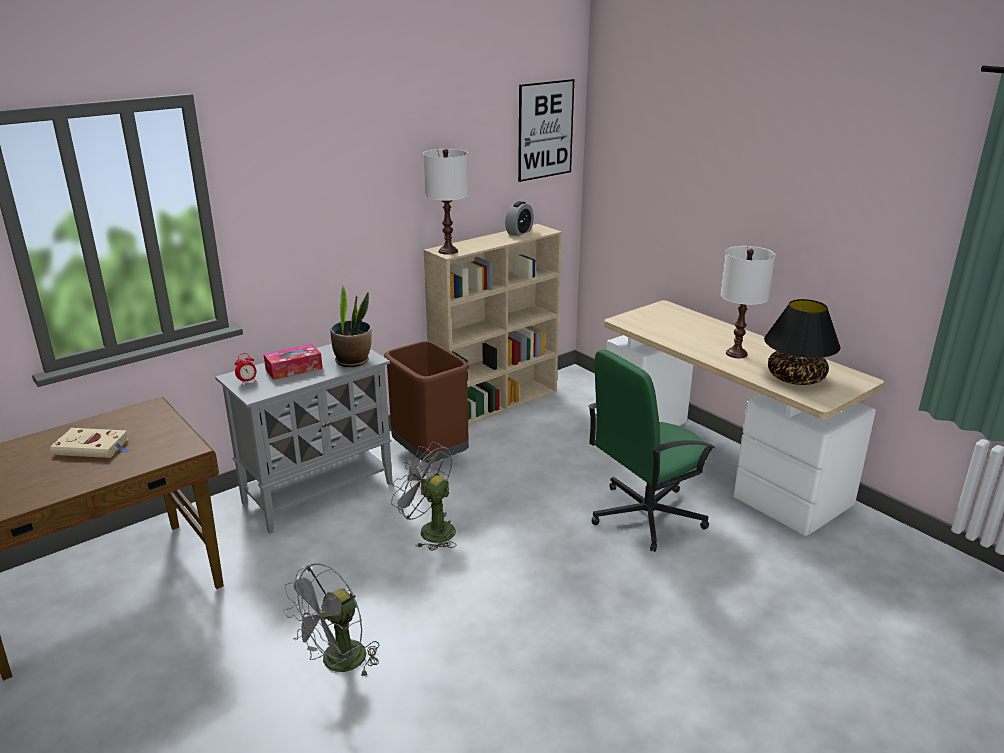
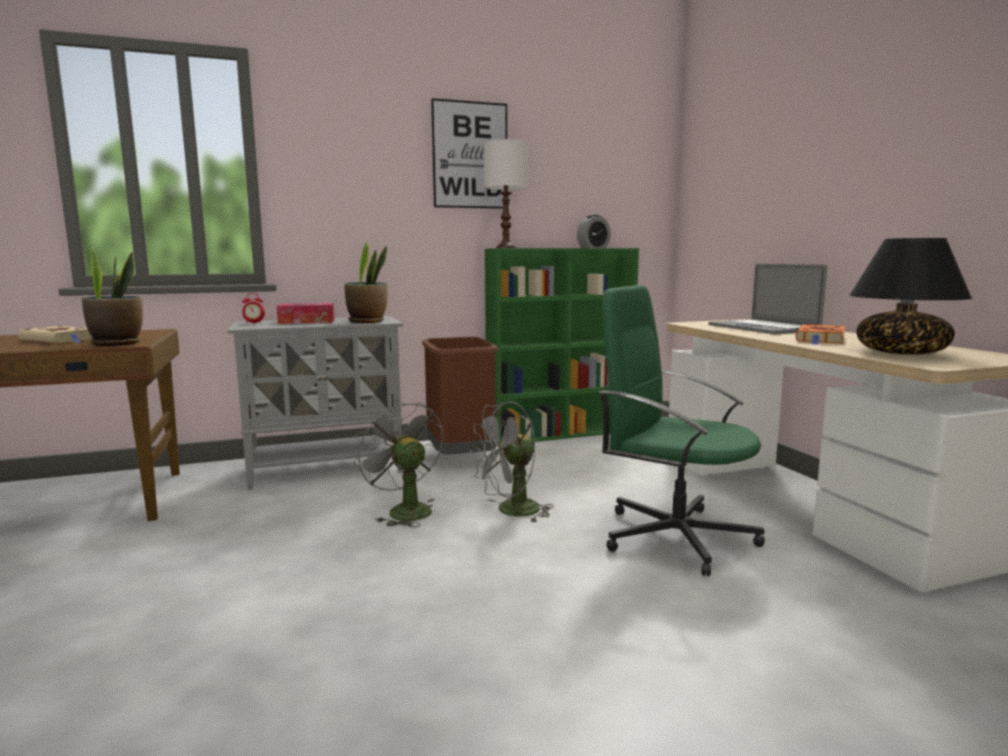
camera: 20 degrees right, 15 degrees down
grey fan [284,563,379,676] -> grey fan moved to [470,401,554,522]
beige bookcase [424,224,562,425] -> green bookcase [485,248,639,445]
picture [518,79,574,182] -> picture moved to [431,98,507,209]
green office chair [588,349,715,552] -> green office chair turned 45 degrees clockwise [599,285,765,576]
white table lamp [720,246,775,358] -> orange book [796,324,845,345]
none -> potted plant [82,246,143,346]
none -> laptop [708,264,827,334]

